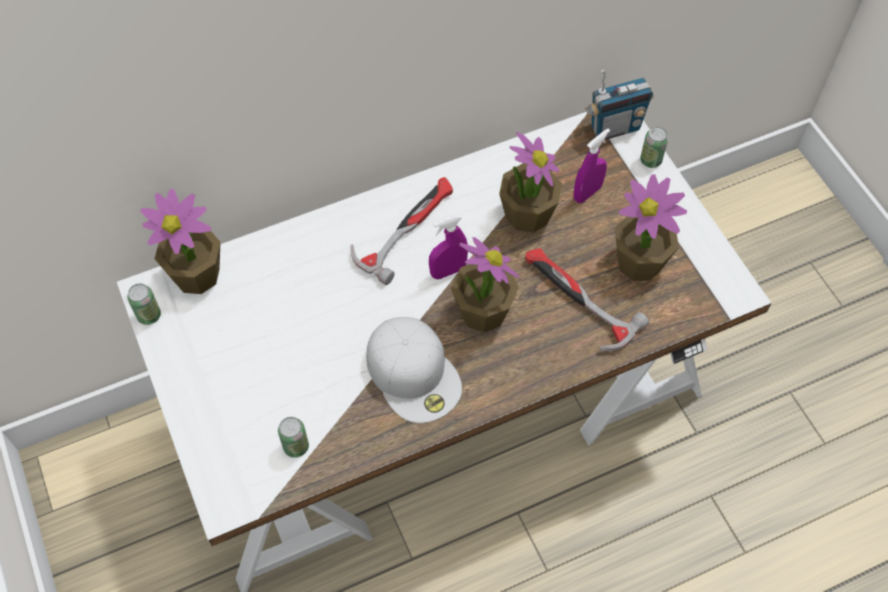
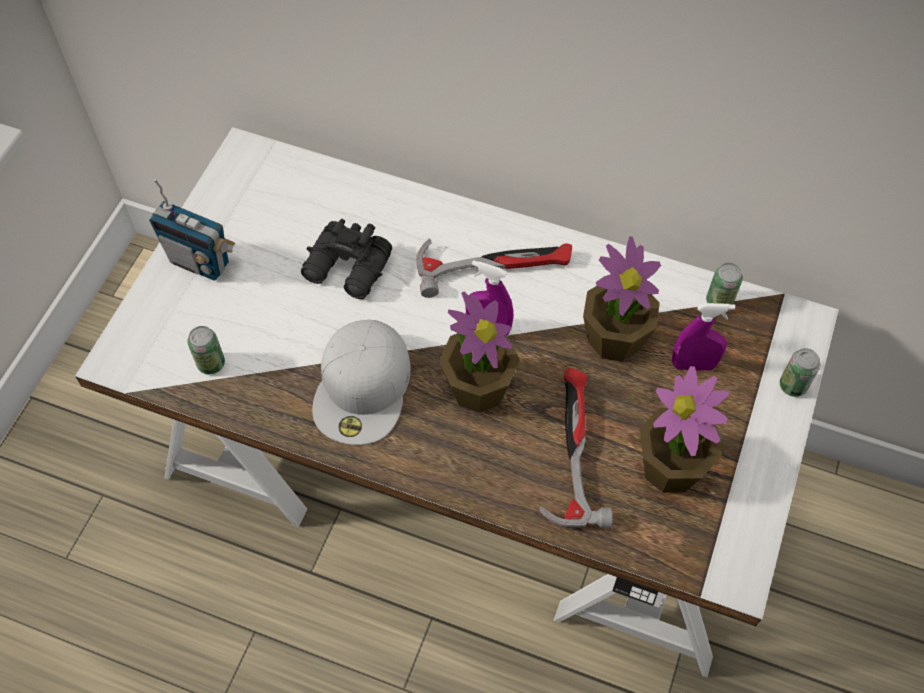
camera: 45 degrees right, 0 degrees up
can [127,284,161,325] -> can moved to [706,263,743,304]
potted plant [140,189,221,294] -> none
radio [585,70,654,140] -> radio moved to [149,179,235,281]
none -> black binoculars [301,219,392,299]

